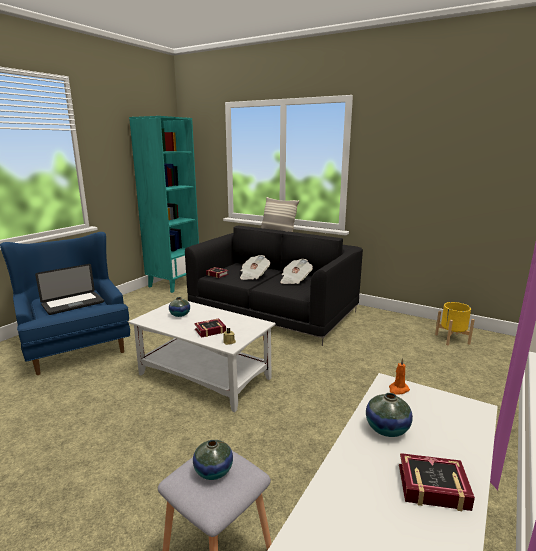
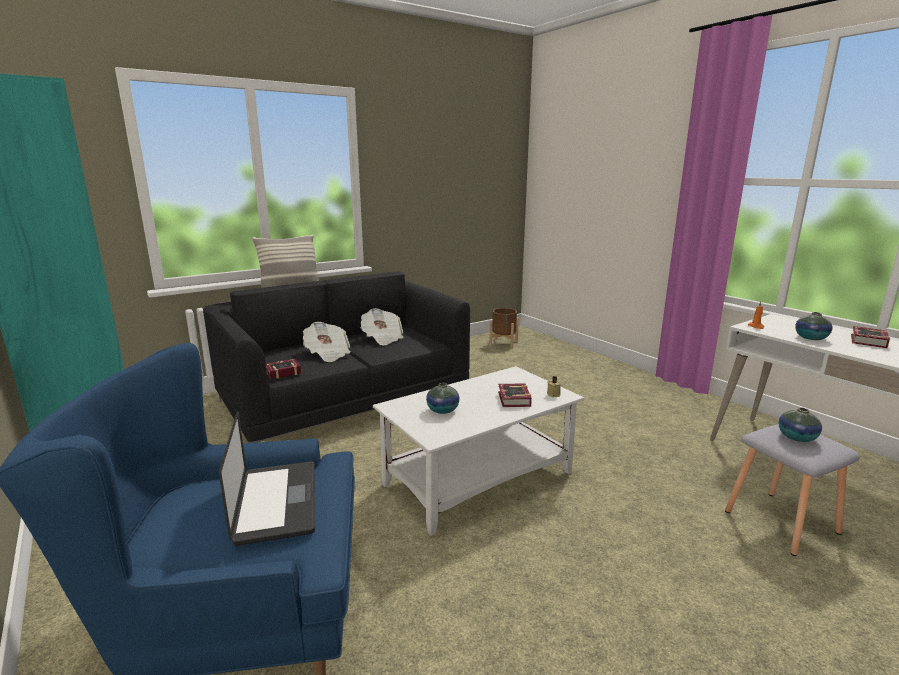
camera: 65 degrees left, 0 degrees up
yellow planter [435,302,475,346] -> brown planter [489,308,519,349]

